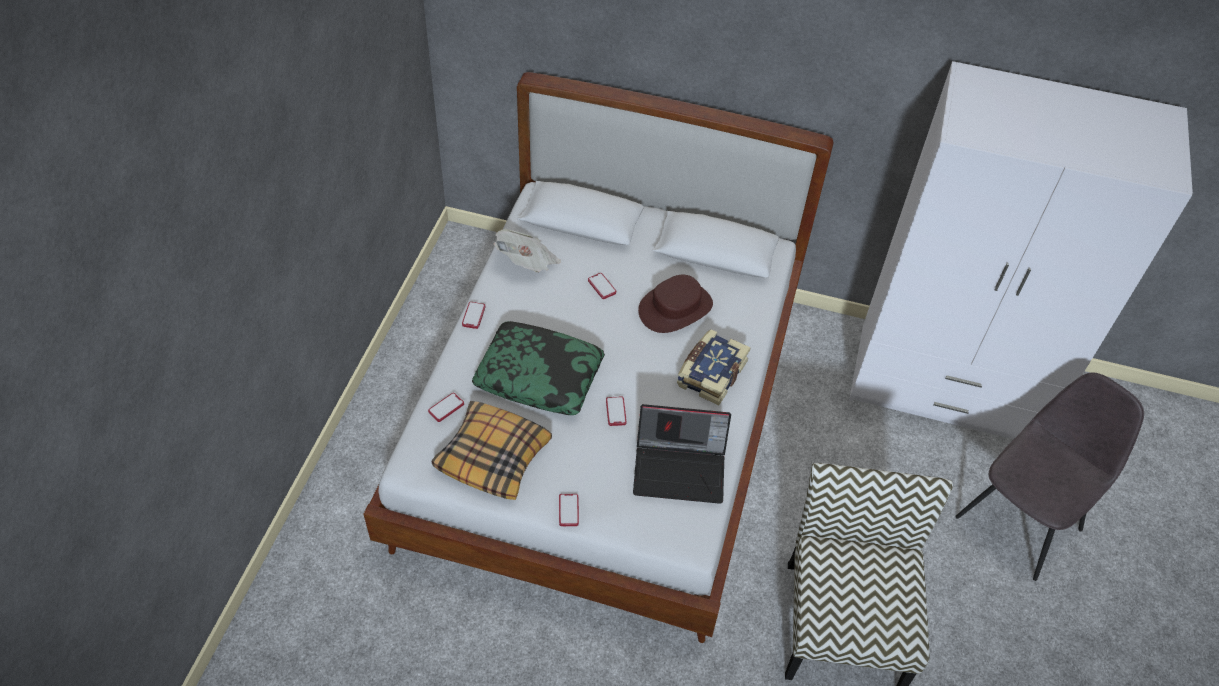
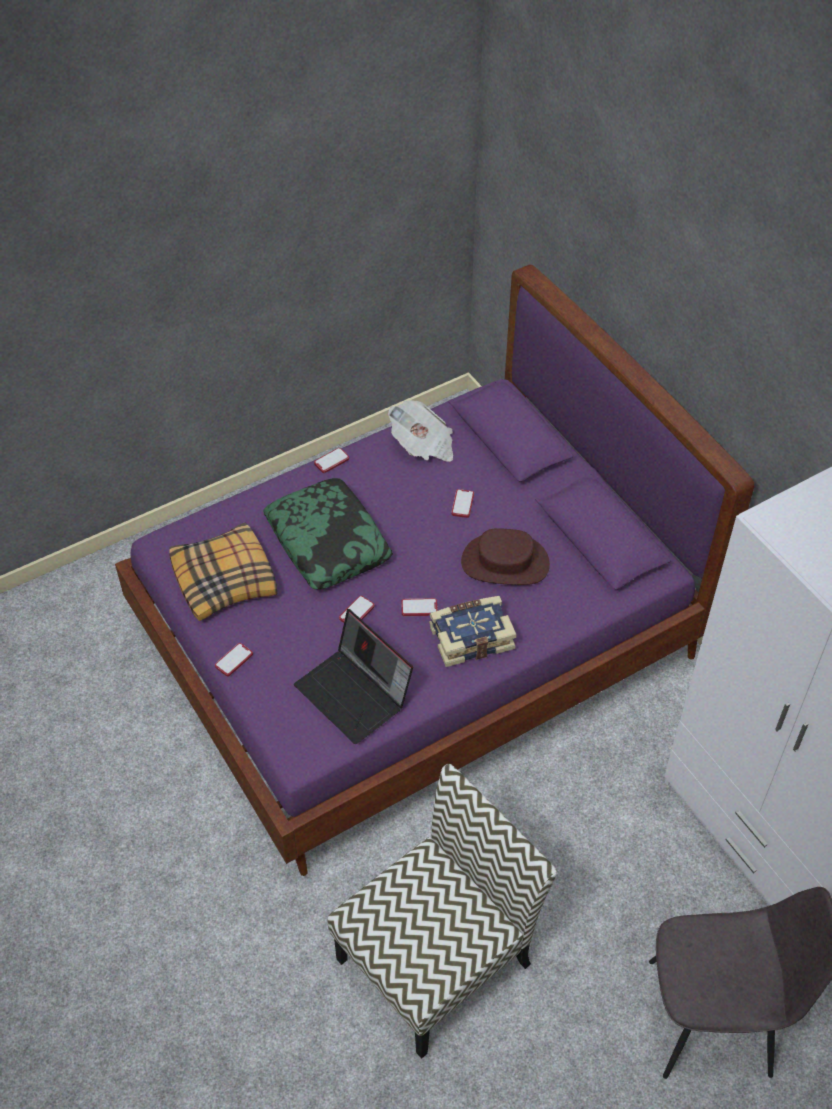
camera: 45 degrees right, 0 degrees up
white bed [363,72,833,643] -> purple bed [115,264,754,876]
phone [428,393,464,422] -> phone moved to [401,598,438,616]

